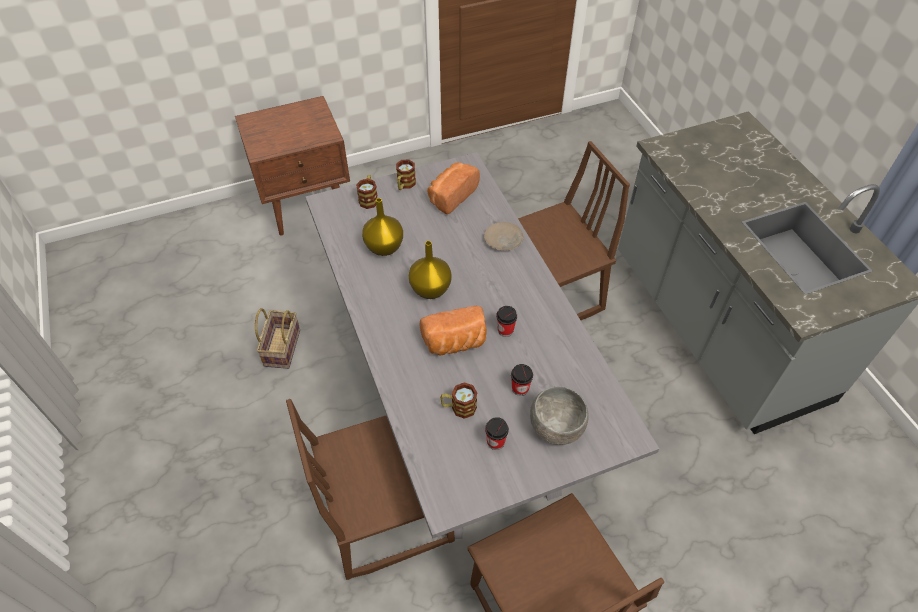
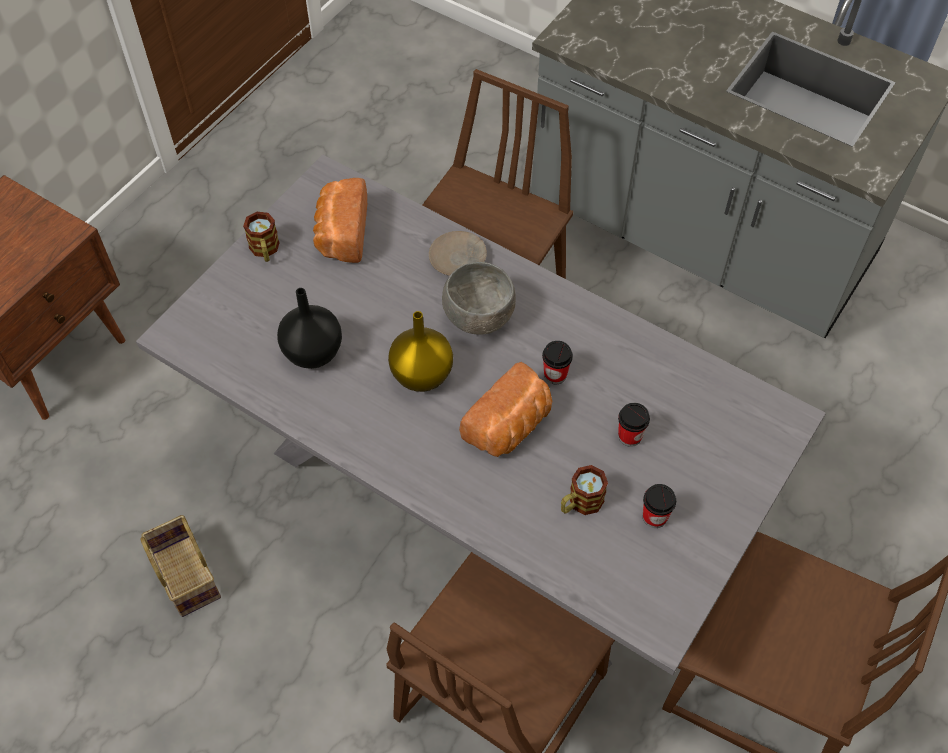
camera: 35 degrees left, 5 degrees up
mug [356,175,377,209] -> none
yellow vase [362,198,403,256] -> black vase [277,288,342,369]
grey bowl [530,386,589,445] -> grey bowl moved to [442,262,516,335]

